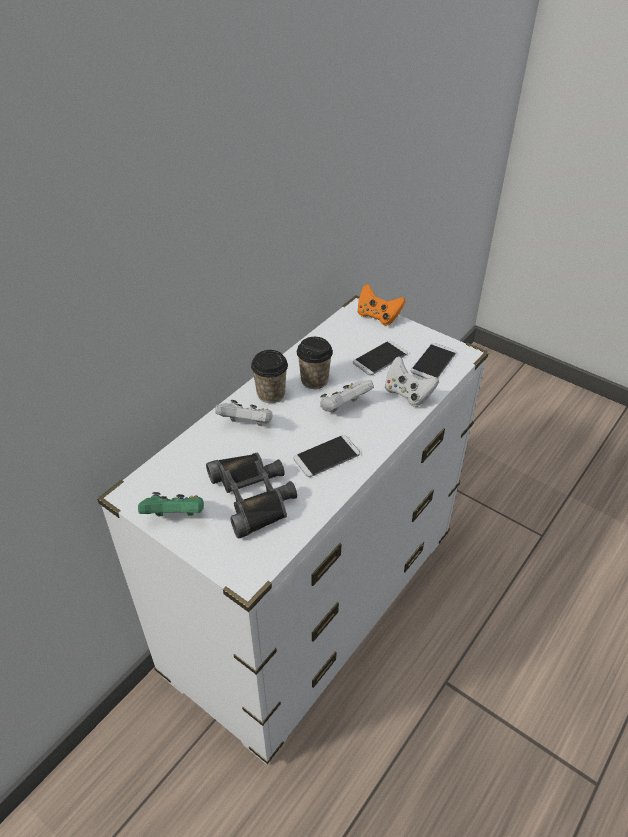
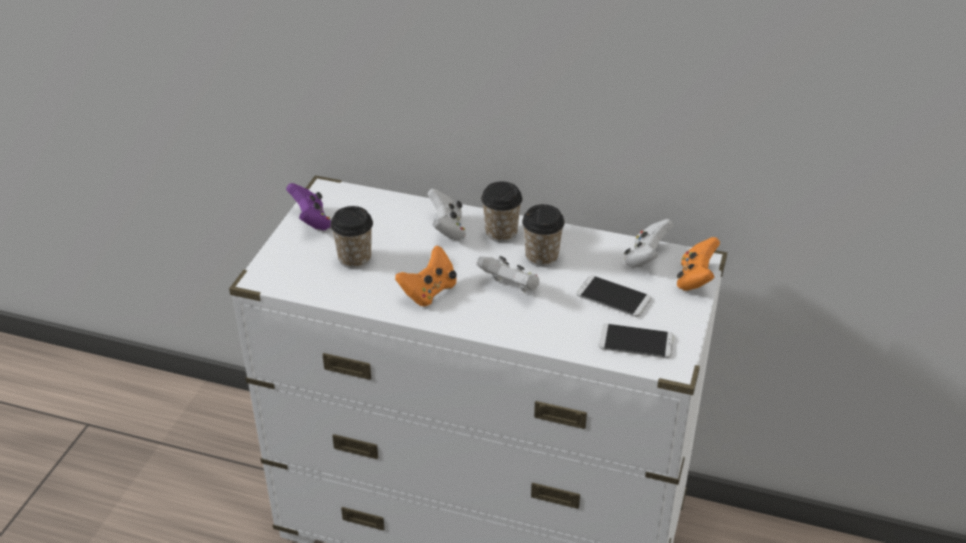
camera: 70 degrees right, 5 degrees down
green game controller [138,492,204,516] -> purple game controller [286,183,331,231]
black binoculars [206,452,297,538] -> cup [330,206,373,268]
phone [294,435,360,477] -> orange game controller [395,246,457,306]
white game controller [385,356,439,407] -> white game controller moved to [624,219,673,268]

